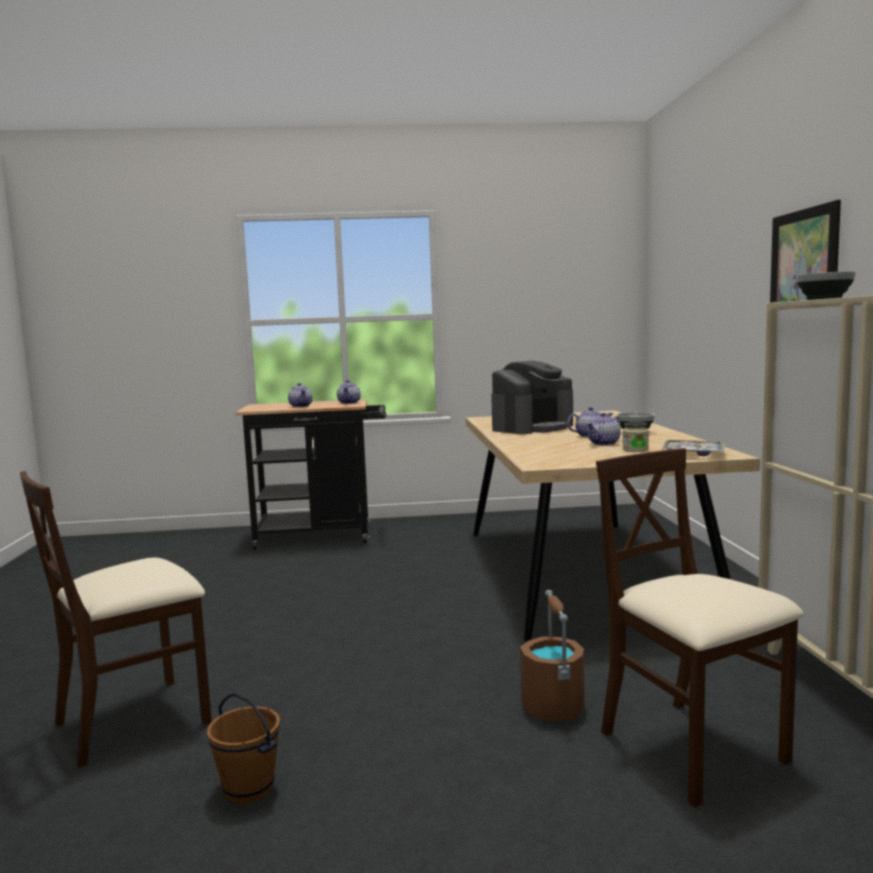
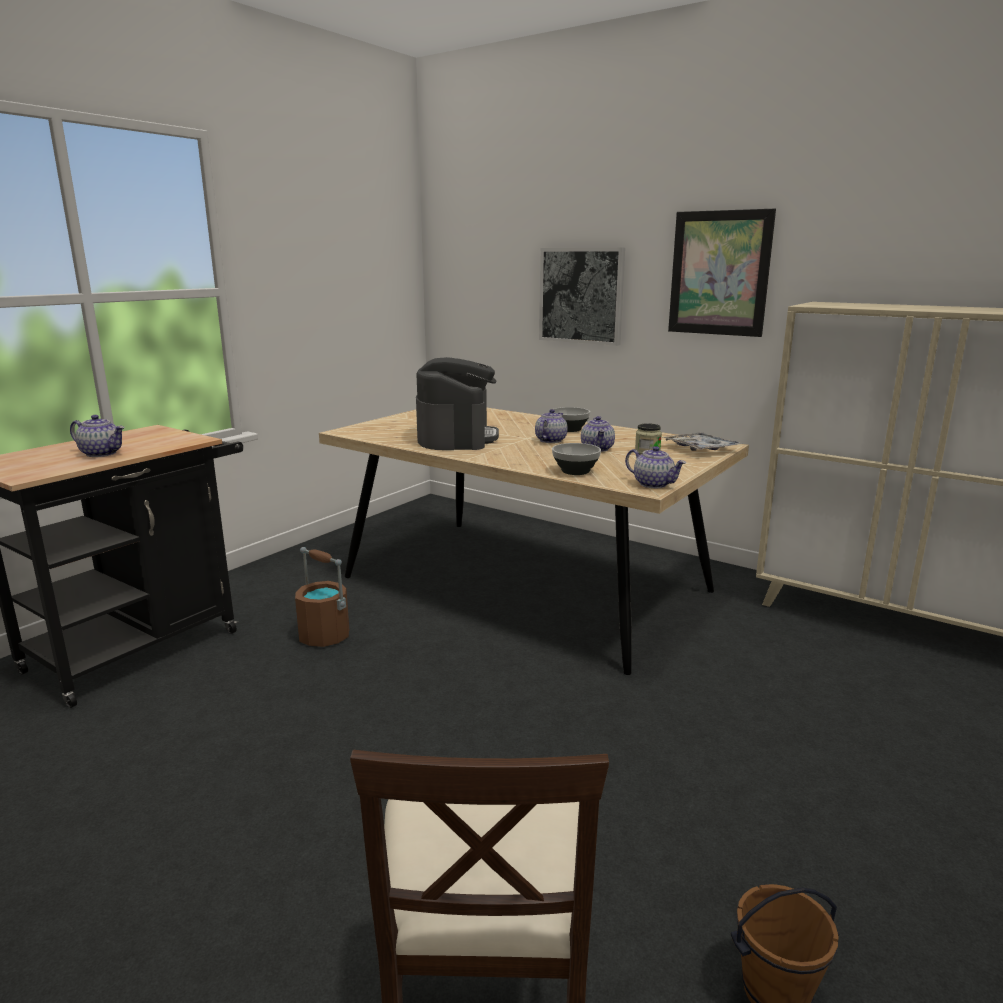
camera: 50 degrees left, 10 degrees up
teapot [337,380,361,404] -> teapot moved to [625,446,686,488]
brown bucket [520,590,584,722] -> brown bucket moved to [295,547,350,647]
beige chair [596,448,804,808] -> none
bowl [796,271,856,300] -> bowl moved to [552,443,601,475]
none -> picture [539,248,625,346]

